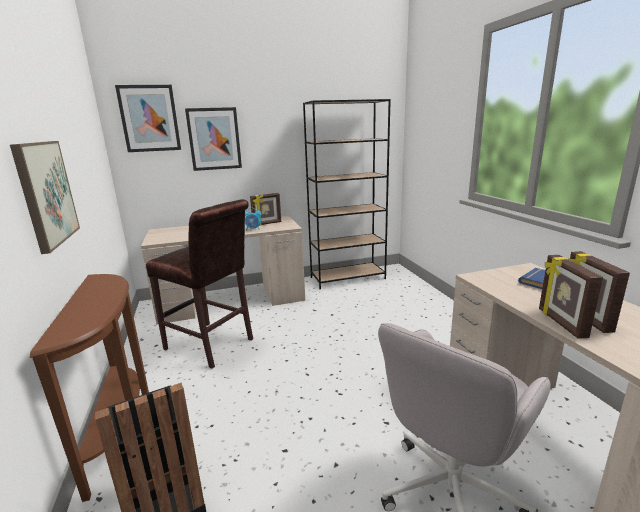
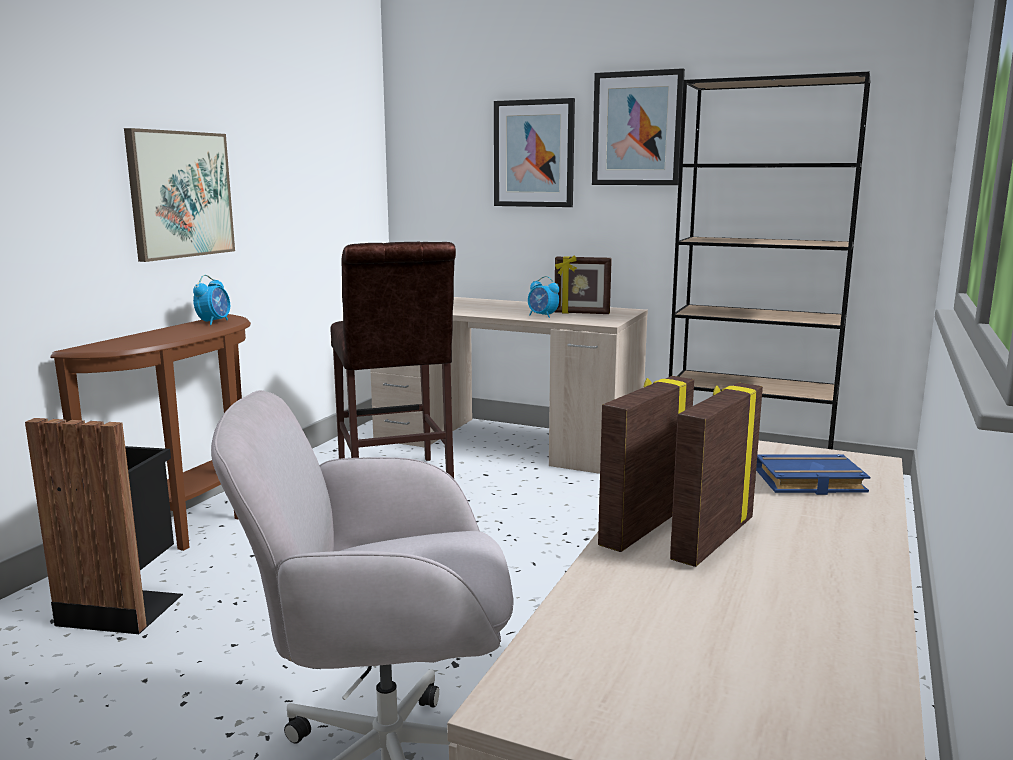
camera: 40 degrees right, 5 degrees down
picture [115,85,181,152] -> picture moved to [592,68,685,185]
none -> alarm clock [193,275,230,325]

